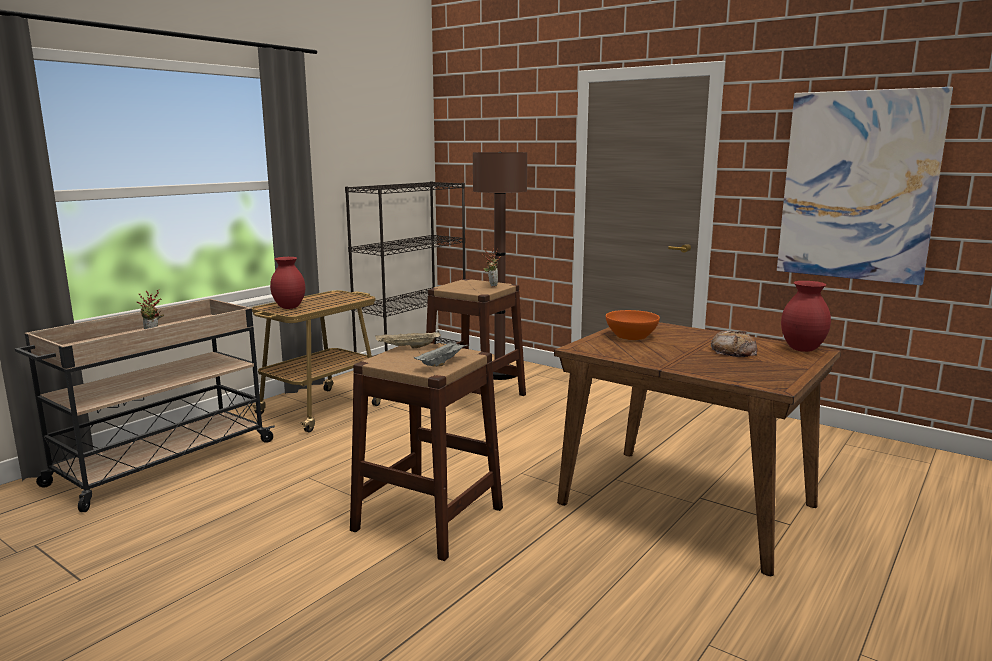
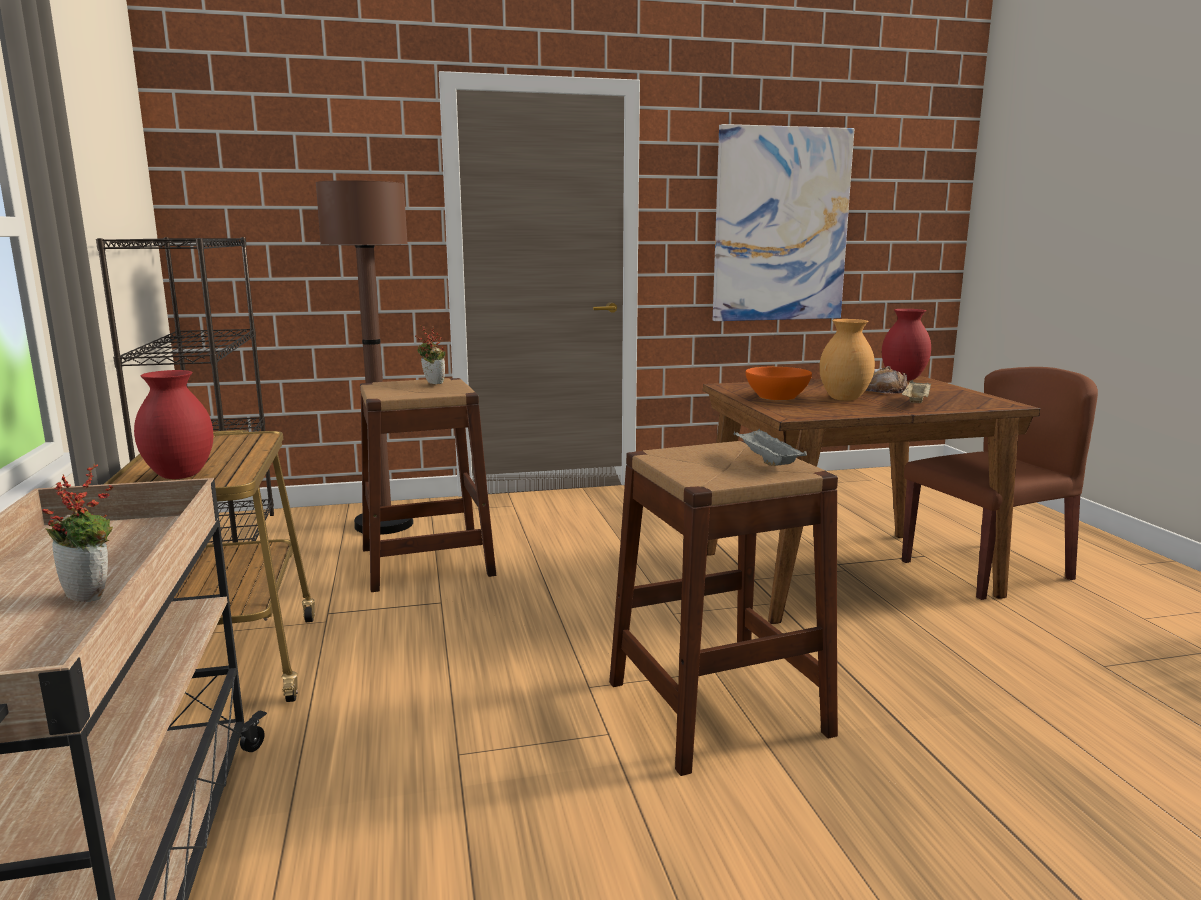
camera: 50 degrees left, 0 degrees up
beige tray [375,330,441,349] -> beige tray moved to [902,380,931,403]
none -> brown vase [819,319,875,401]
none -> brown chair [902,367,1098,600]

